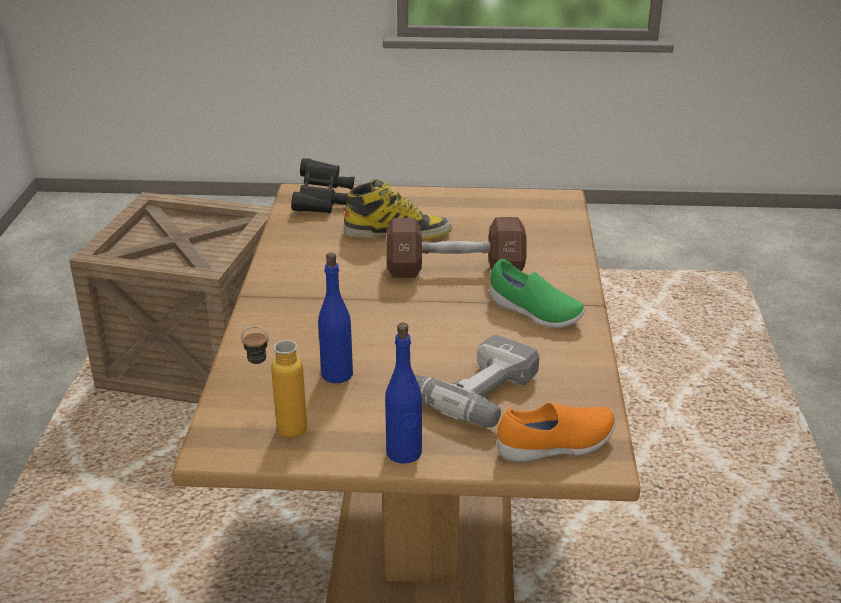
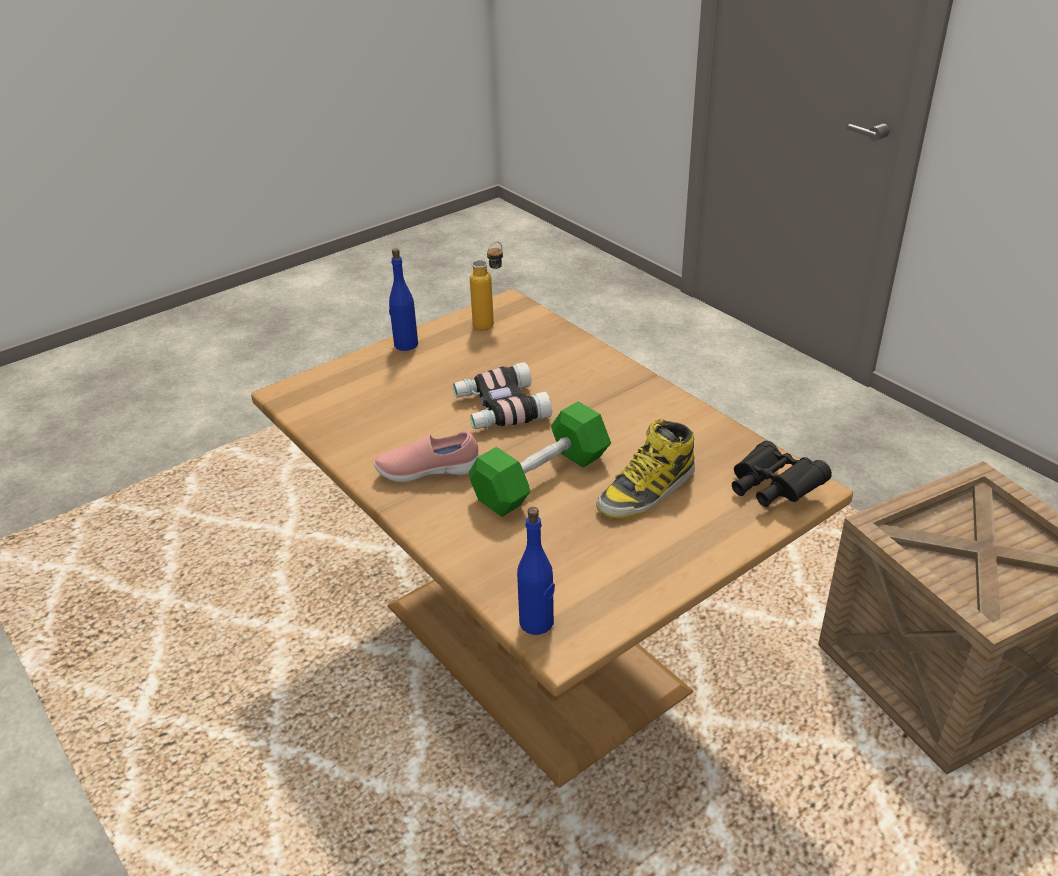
camera: 140 degrees right, 5 degrees up
blue bottle [318,253,353,383] -> blue bottle moved to [517,507,555,635]
brown dumbbell [387,217,527,278] -> green dumbbell [469,401,611,517]
power drill [391,335,540,428] -> none
green shoe [489,259,585,328] -> pink shoe [373,431,479,482]
orange shoe [497,403,615,462] -> none
none -> binoculars [453,362,552,429]

